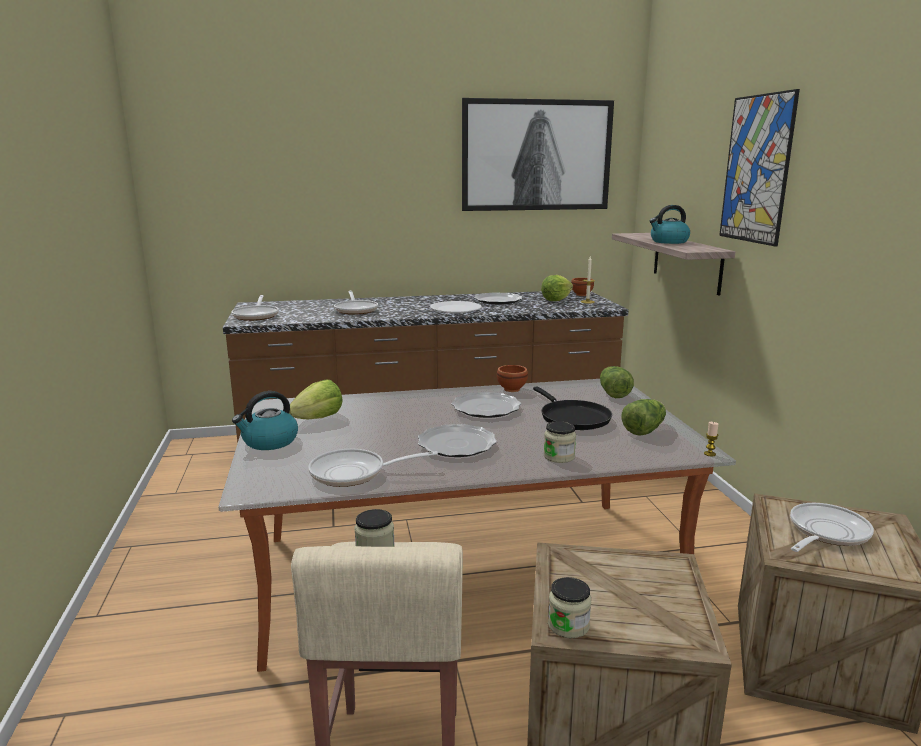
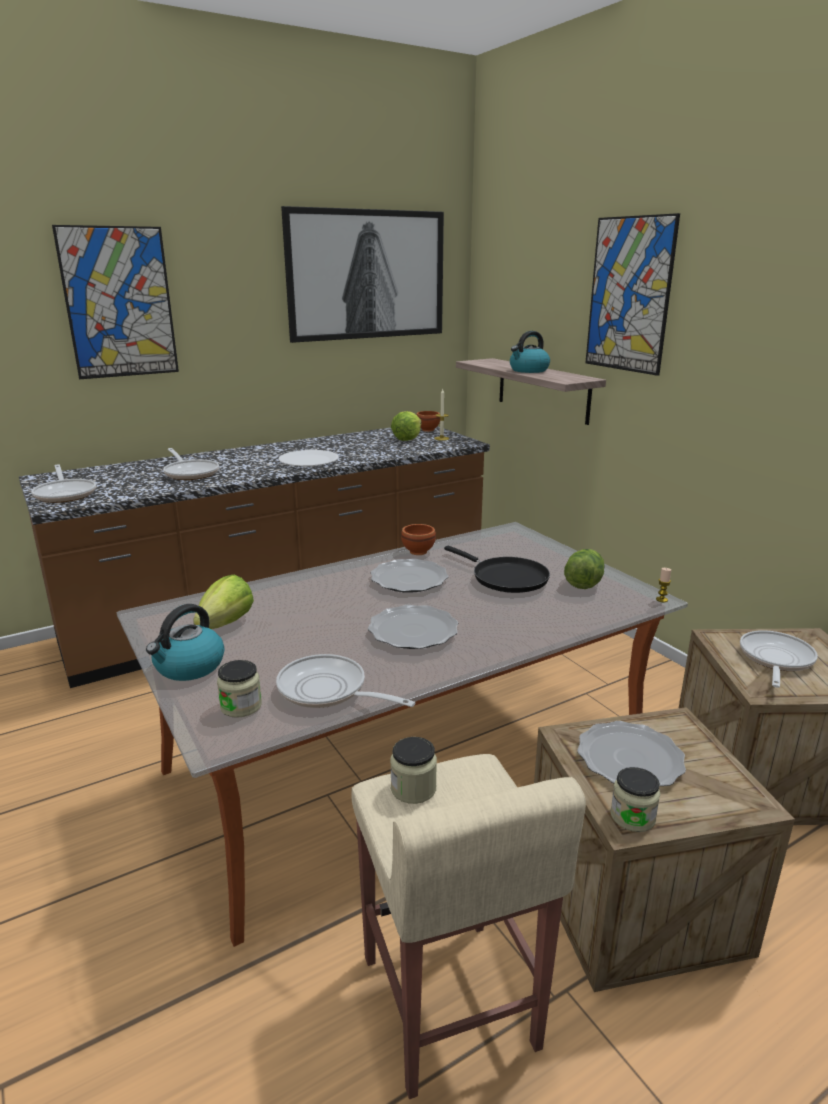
camera: 20 degrees left, 5 degrees up
frying pan [308,449,438,487] -> frying pan turned 60 degrees clockwise [276,654,415,708]
plate [474,292,522,304] -> plate moved to [577,721,686,786]
jar [544,421,576,463] -> jar moved to [217,660,262,718]
lettuce [600,366,634,398] -> none
none -> picture [52,225,179,379]

